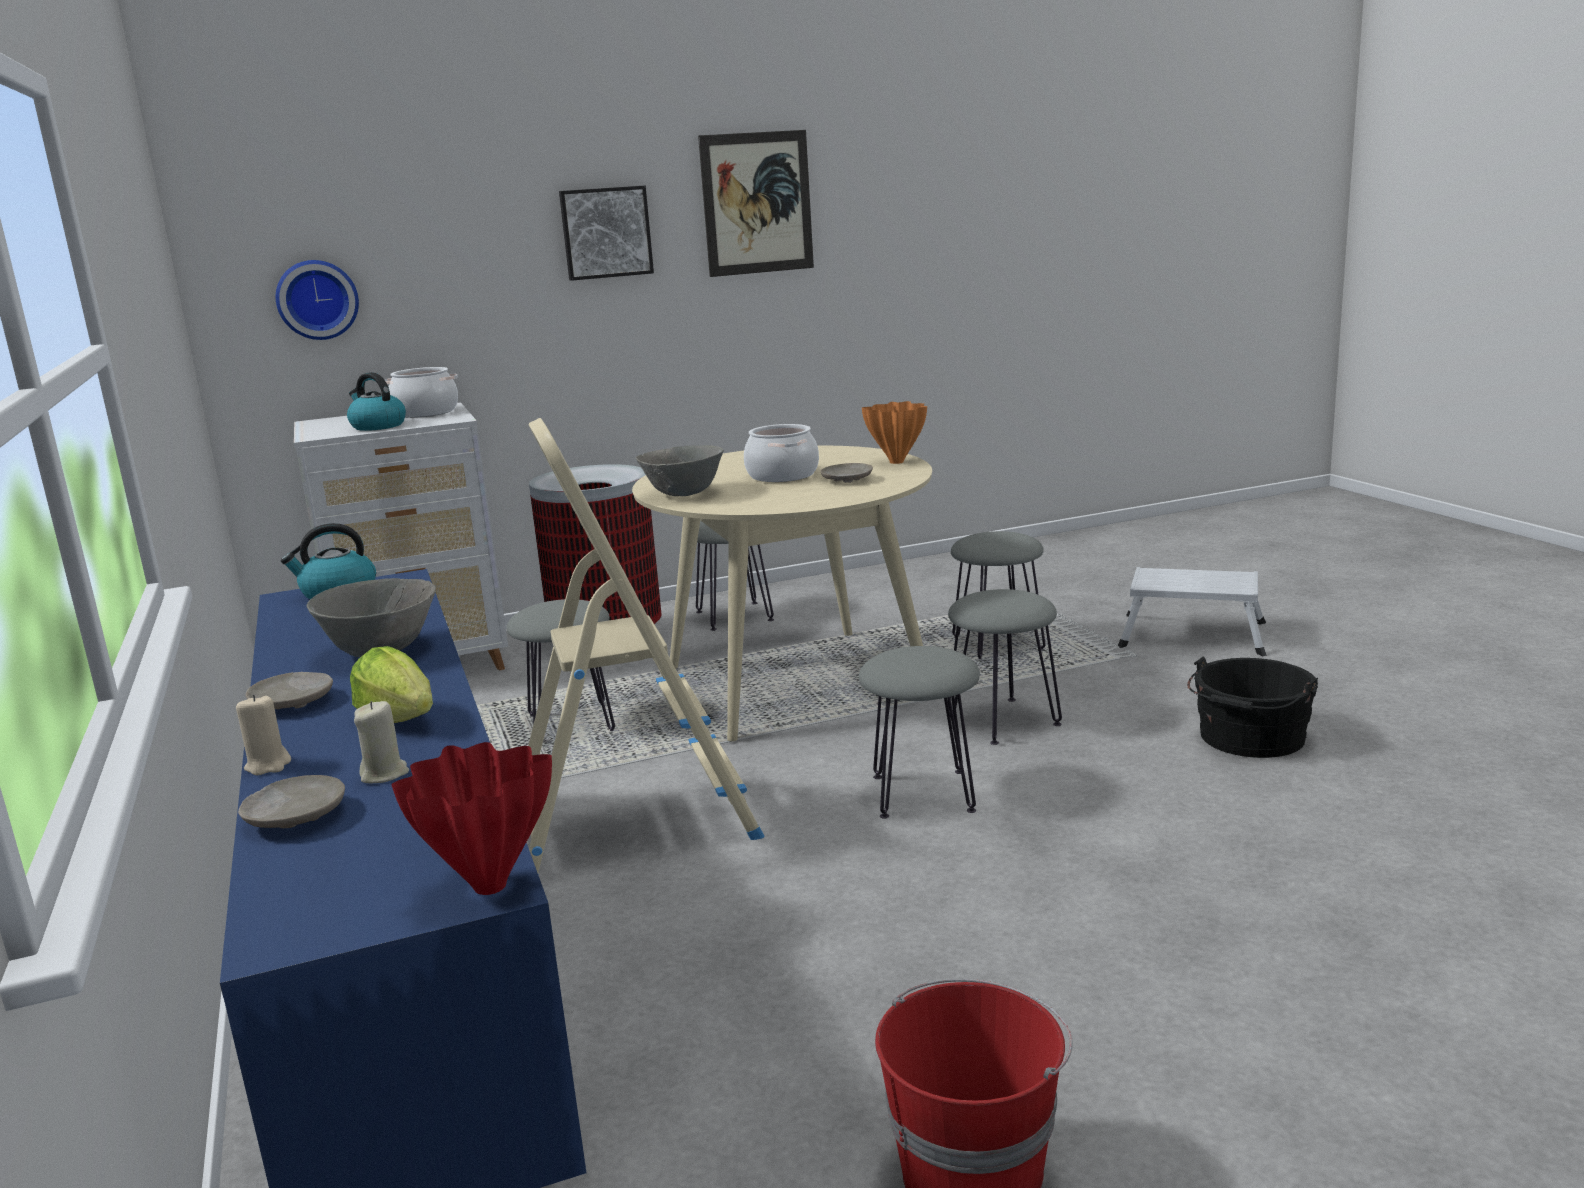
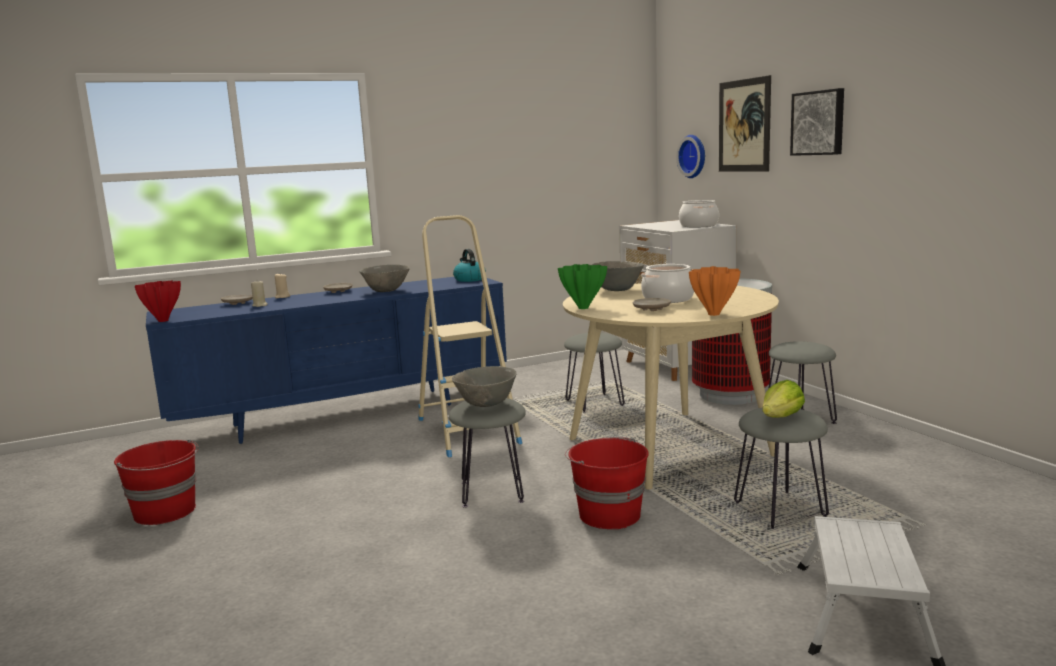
camera: 85 degrees right, 5 degrees down
kettle [347,372,406,431] -> none
lettuce [350,646,433,723] -> lettuce moved to [762,380,805,418]
picture [698,130,814,277] -> picture moved to [719,75,771,172]
grey stool [948,589,1062,745] -> red bucket [565,437,649,529]
black bucket [1187,657,1318,758] -> none
none -> grey bowl [452,366,517,407]
none -> green vase [558,264,607,309]

